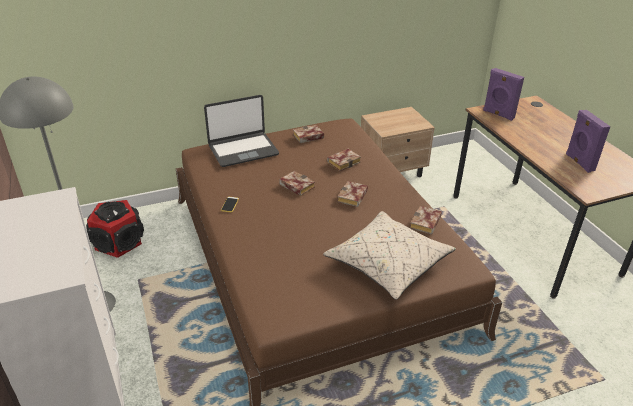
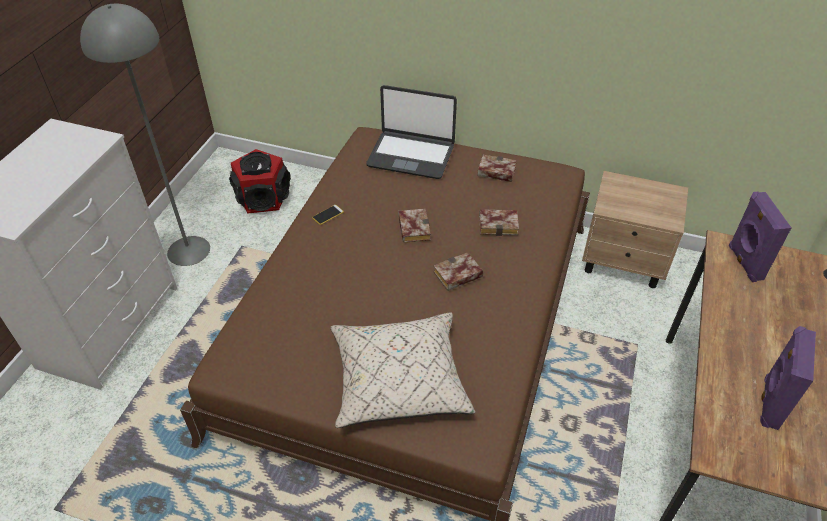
camera: 40 degrees right, 10 degrees up
book [410,206,442,234] -> none

